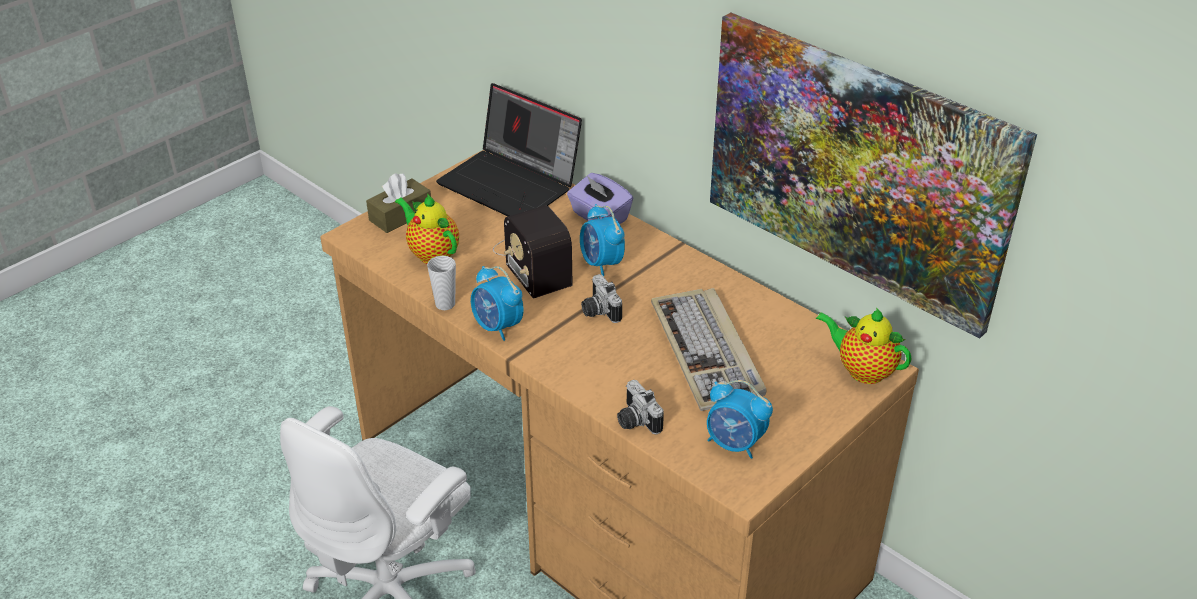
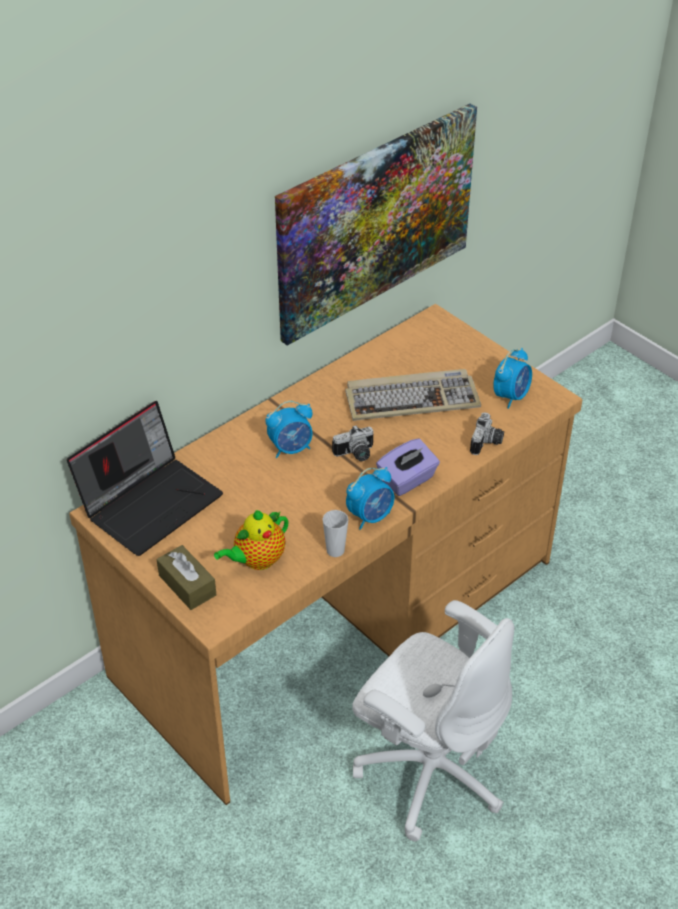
camera: 85 degrees left, 5 degrees up
radio [493,205,573,299] -> none
purple tissue box [567,173,633,224] -> purple tissue box moved to [376,438,440,496]
camera [617,380,664,434] -> camera turned 45 degrees counterclockwise [470,412,504,455]
teapot [816,307,912,384] -> none

